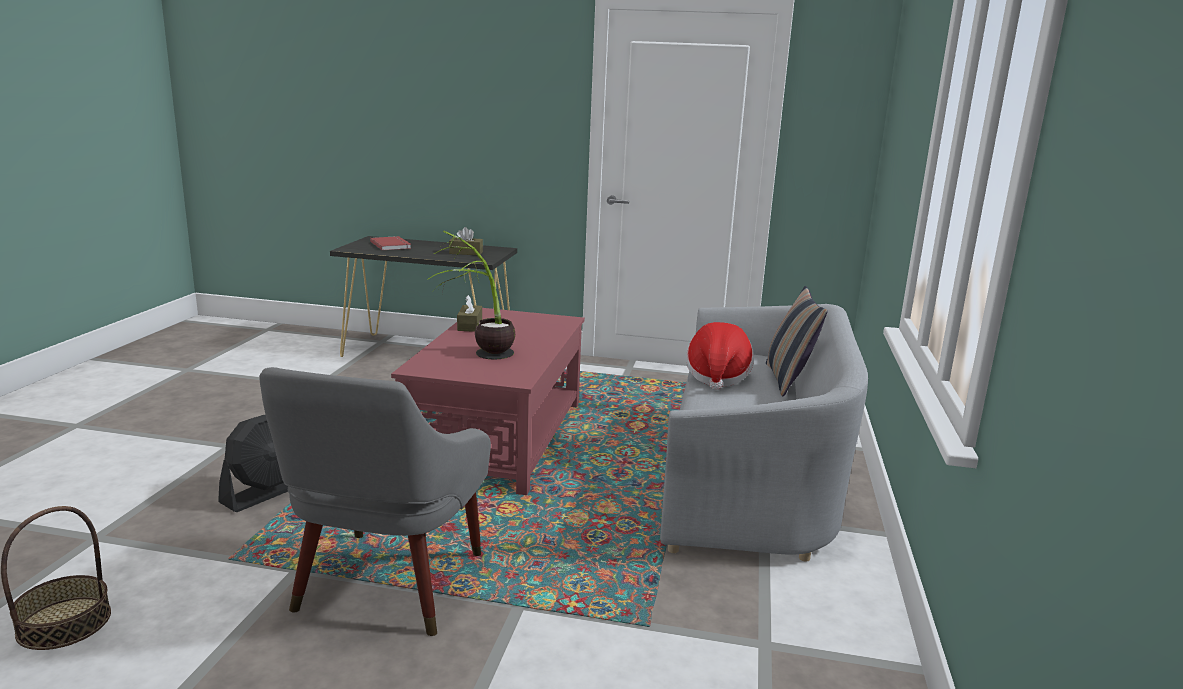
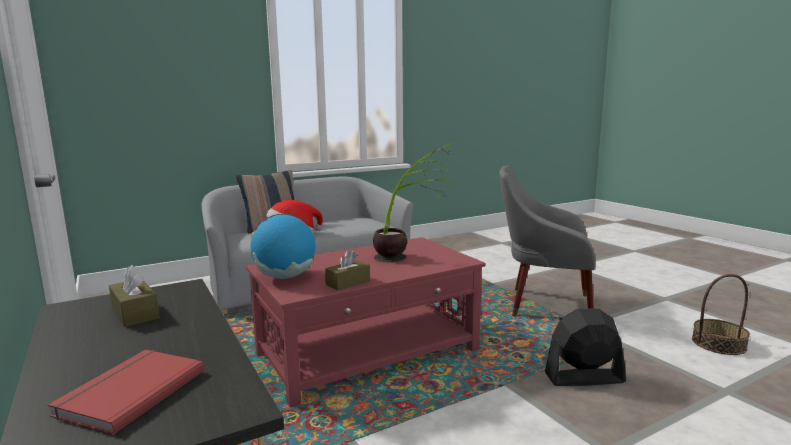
camera: 130 degrees left, 5 degrees down
grey armchair [259,367,491,636] -> grey armchair turned 135 degrees counterclockwise [499,166,596,317]
none -> globe [250,214,315,279]

